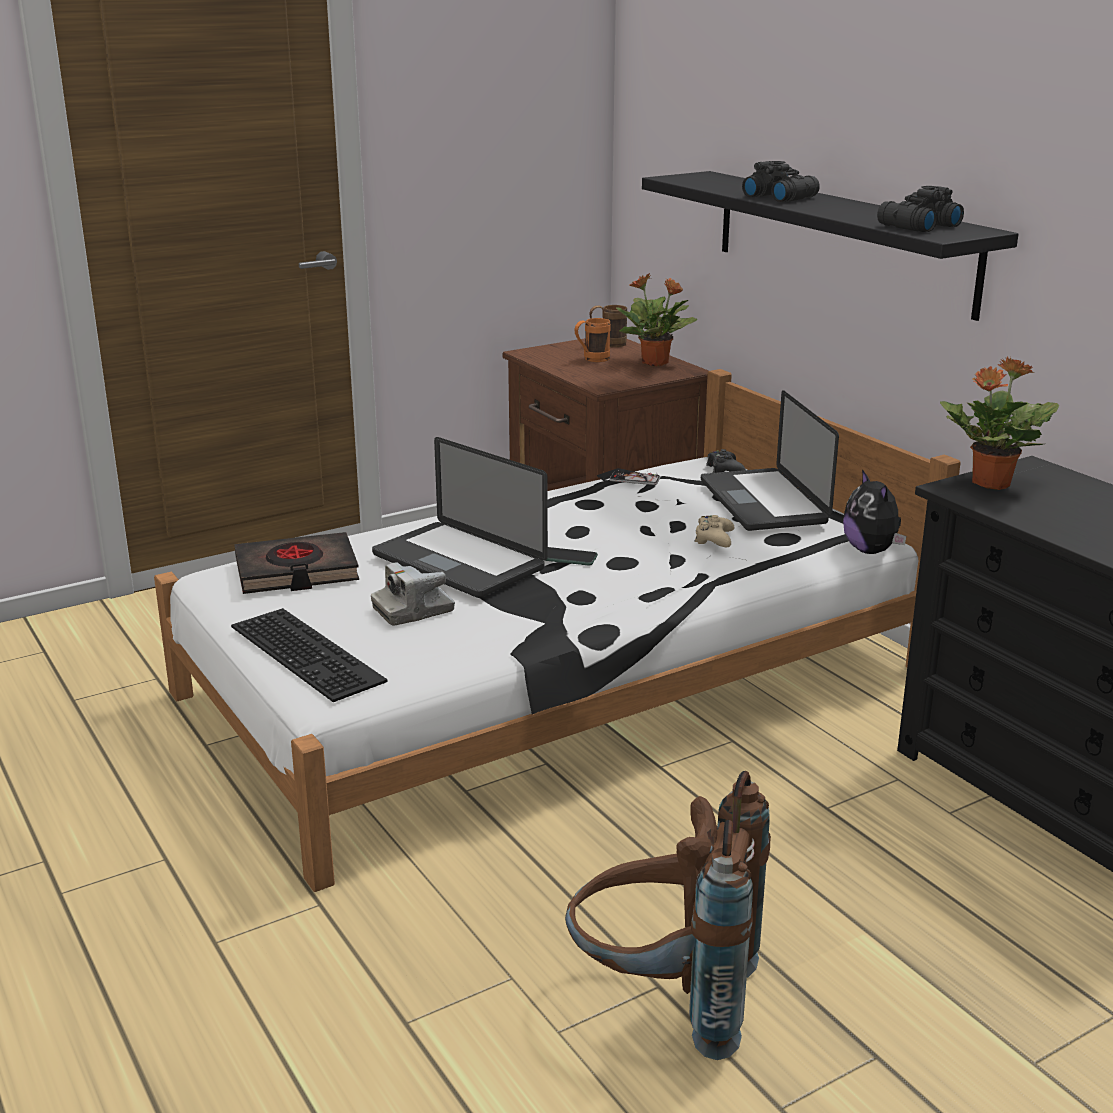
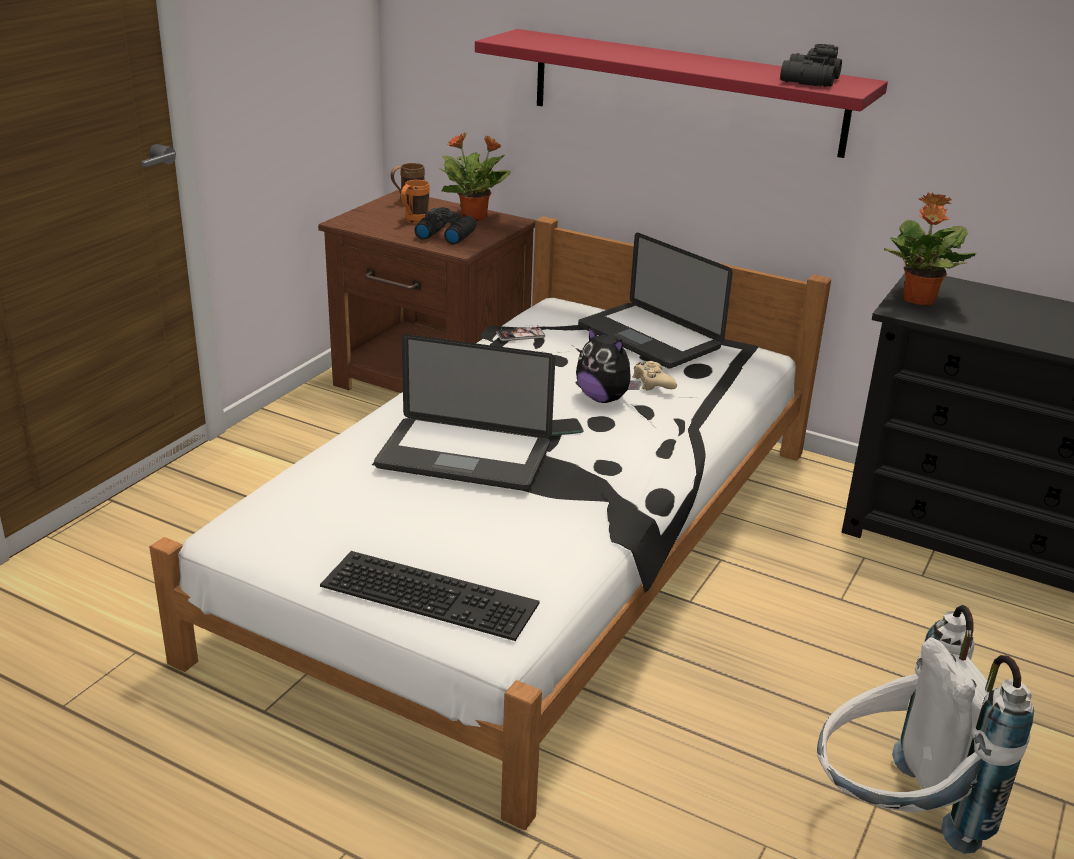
camera: 30 degrees left, 5 degrees up
black book [234,532,359,594] -> none
camera [371,562,455,625] -> none
brown backpack [565,771,771,1060] -> white backpack [817,605,1034,854]
black shelf [642,171,1018,321] -> red shelf [475,29,888,158]
black game controller [706,449,746,473] -> none
black binoculars [742,161,820,202] -> black binoculars moved to [415,207,476,244]
plush toy [843,469,906,554] -> plush toy moved to [576,326,641,403]

